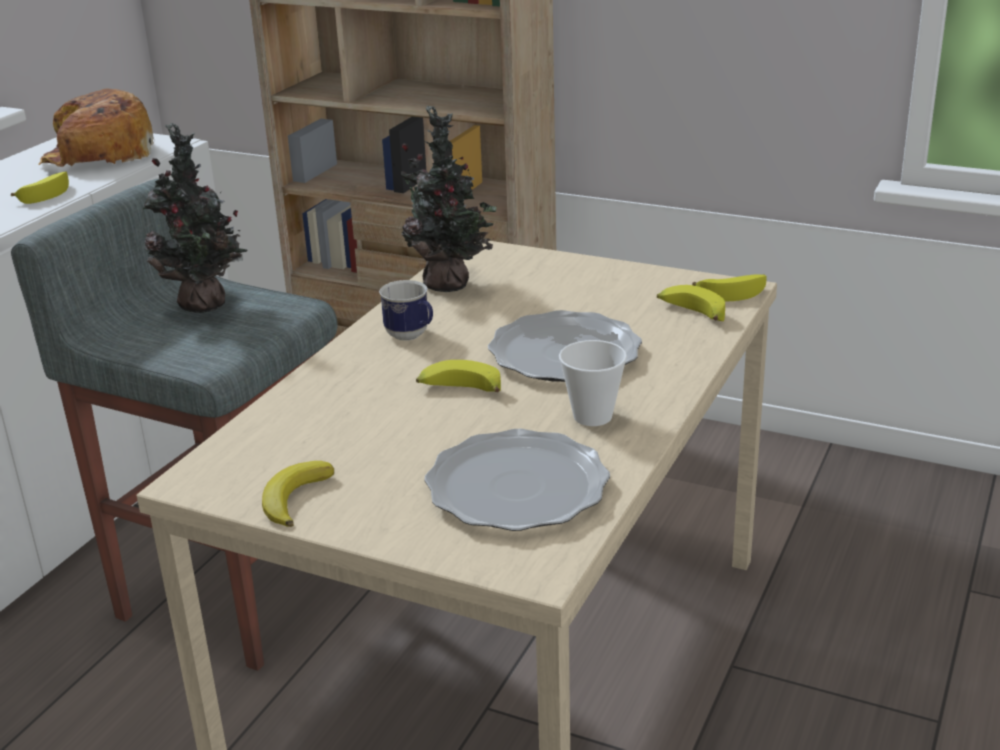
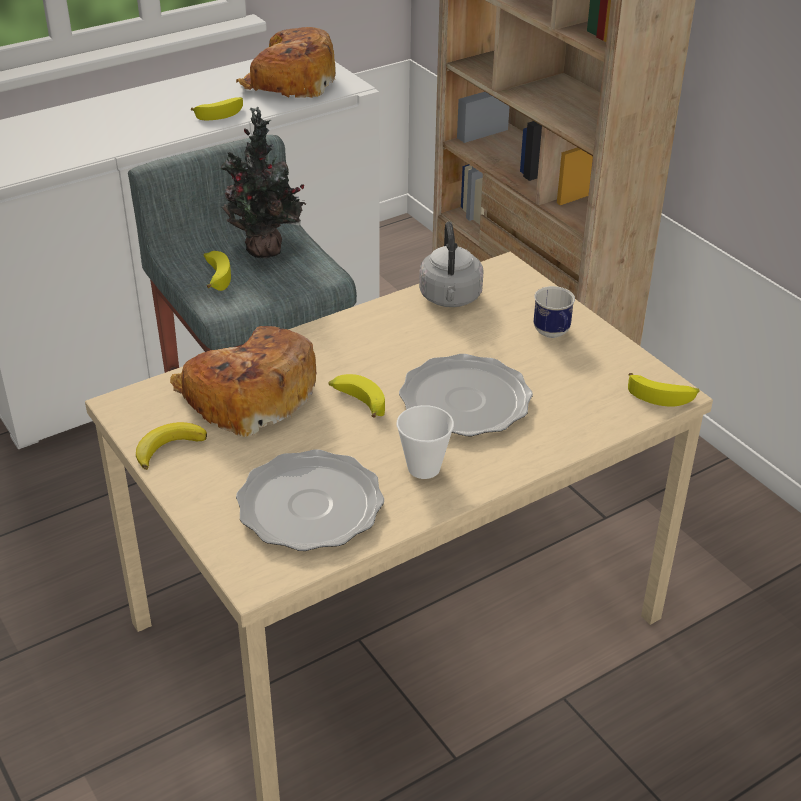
camera: 30 degrees right, 10 degrees up
mug [379,280,433,341] -> mug moved to [533,286,575,338]
potted plant [393,106,497,292] -> grey kettle [419,222,484,307]
banana [657,285,725,321] -> banana moved to [204,251,231,291]
none -> bread [170,326,316,437]

